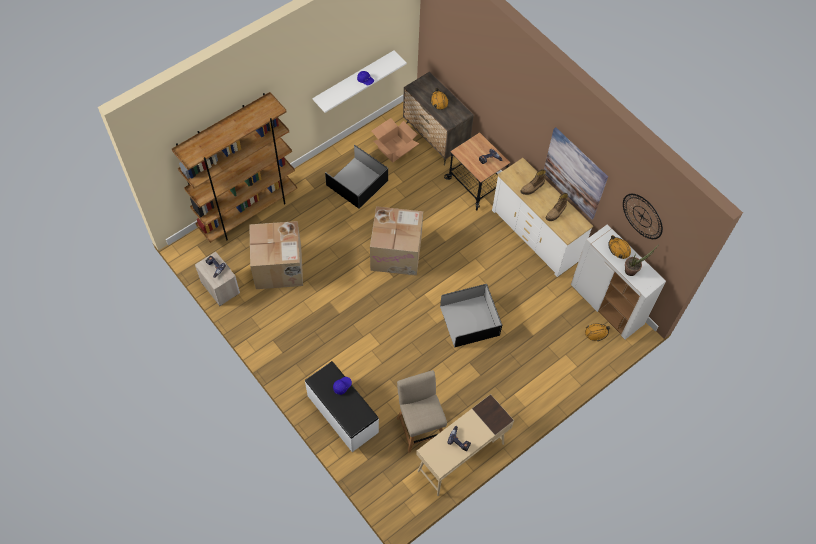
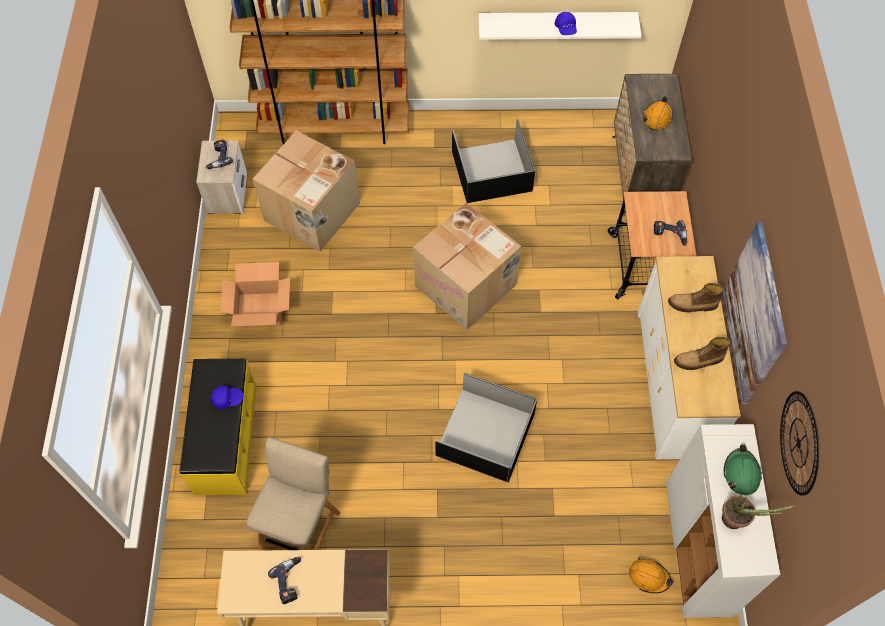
camera: 40 degrees right, 0 degrees up
white bench [305,361,379,452] -> yellow bench [179,358,257,495]
cardboard box [372,118,419,162] -> cardboard box moved to [220,262,290,327]
orange hard hat [608,235,631,259] -> green hard hat [724,444,762,495]

